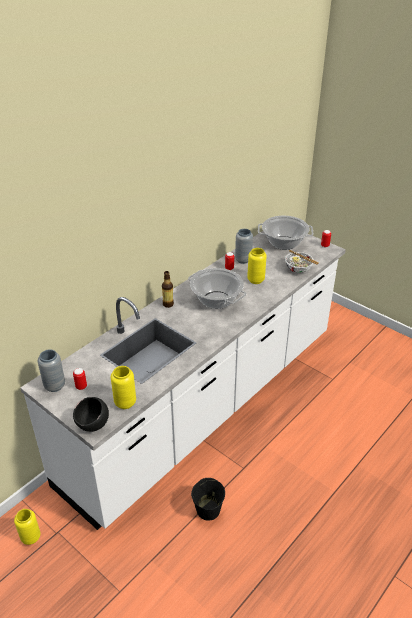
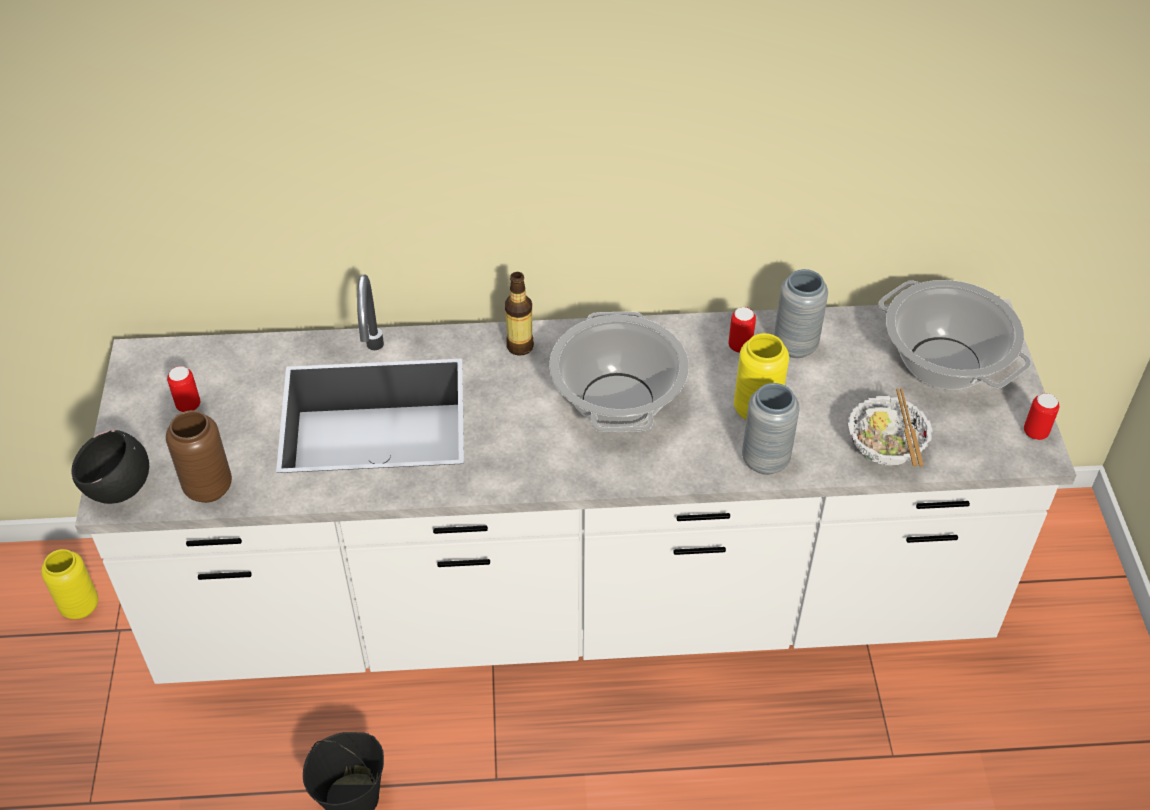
camera: 45 degrees right, 10 degrees up
grey vase [38,349,65,392] -> grey vase moved to [742,383,800,475]
yellow vase [111,366,136,409] -> brown vase [166,410,232,503]

